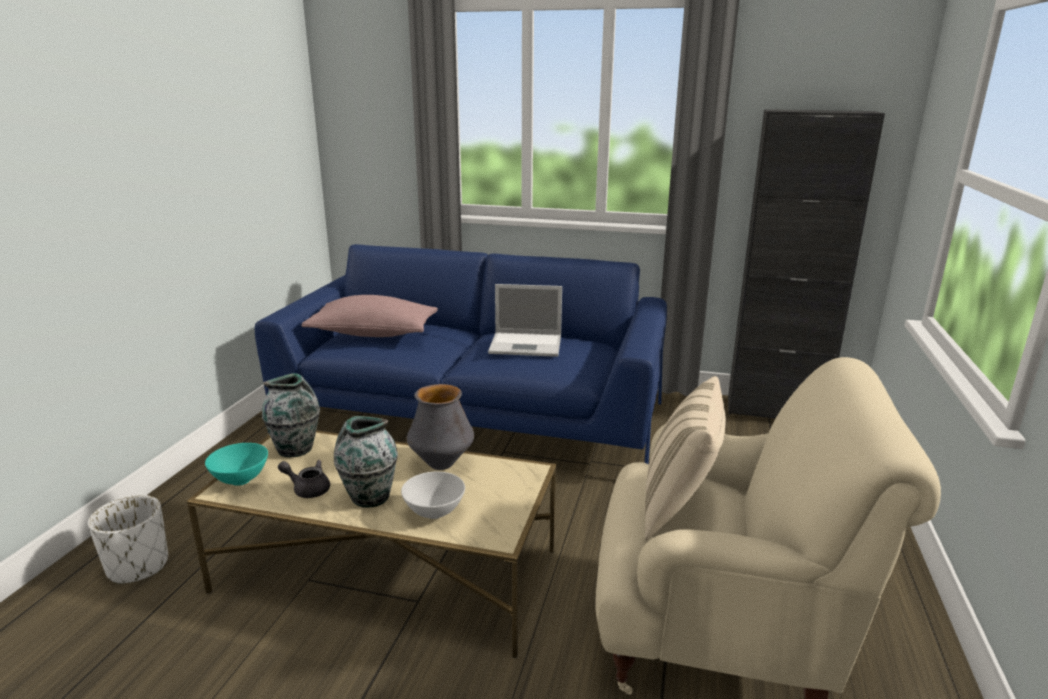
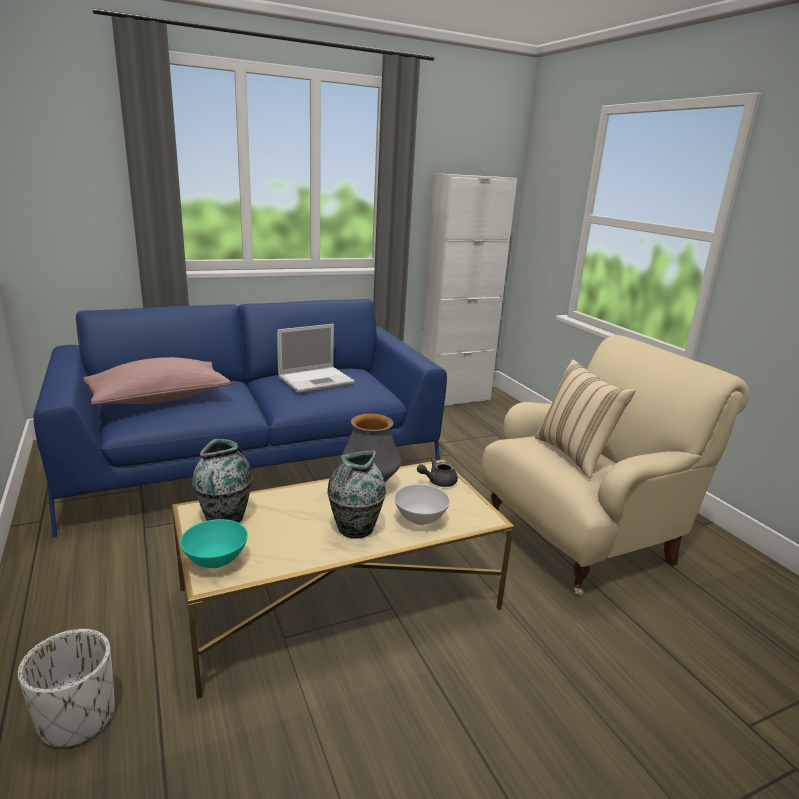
camera: 40 degrees left, 0 degrees up
grey teapot [278,460,330,498] -> grey teapot moved to [417,458,458,487]
black cabinet [728,109,885,419] -> white cabinet [421,173,517,406]

